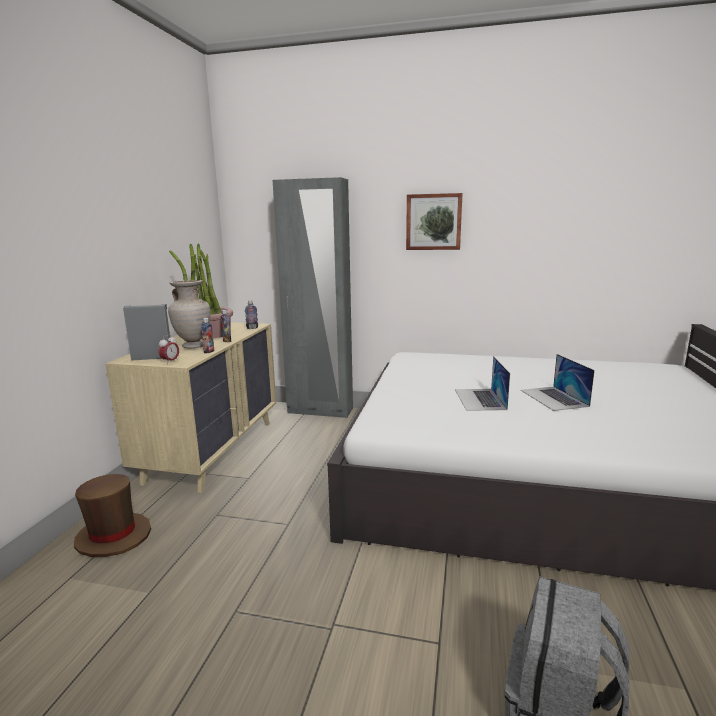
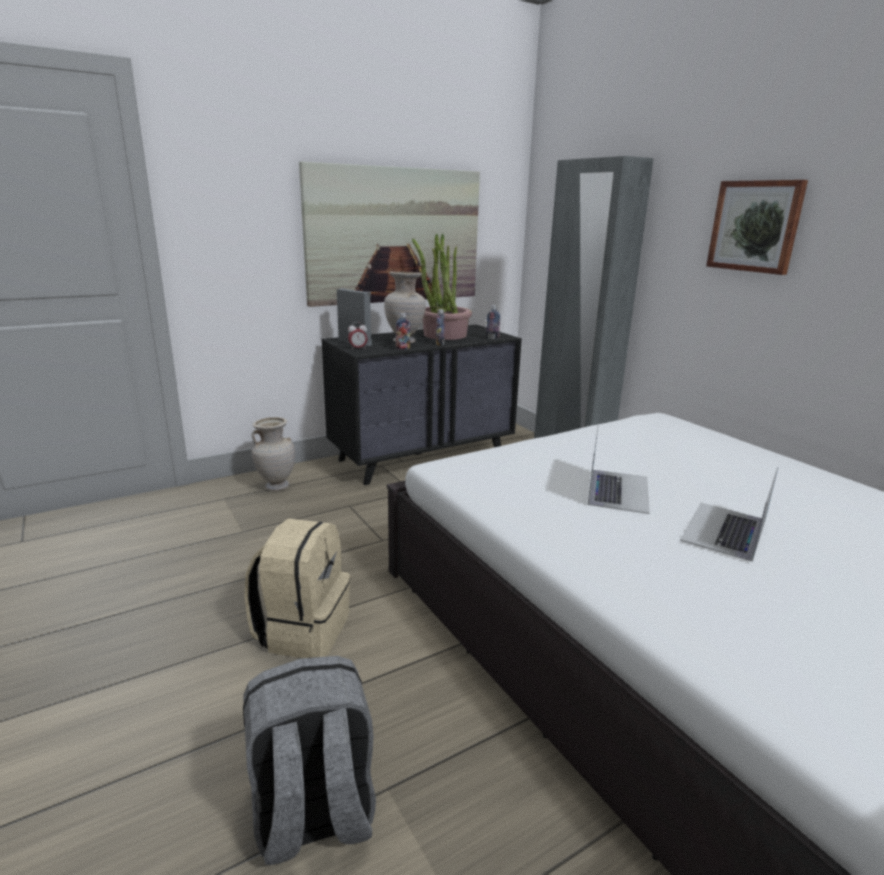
camera: 45 degrees right, 5 degrees up
brown hat [74,474,151,557] -> beige vase [252,417,295,491]
beige dresser [105,322,276,493] -> black dresser [322,325,522,485]
laptop [455,356,510,411] -> laptop turned 150 degrees clockwise [588,424,650,514]
none -> beige backpack [244,518,350,658]
none -> picture [299,161,480,307]

